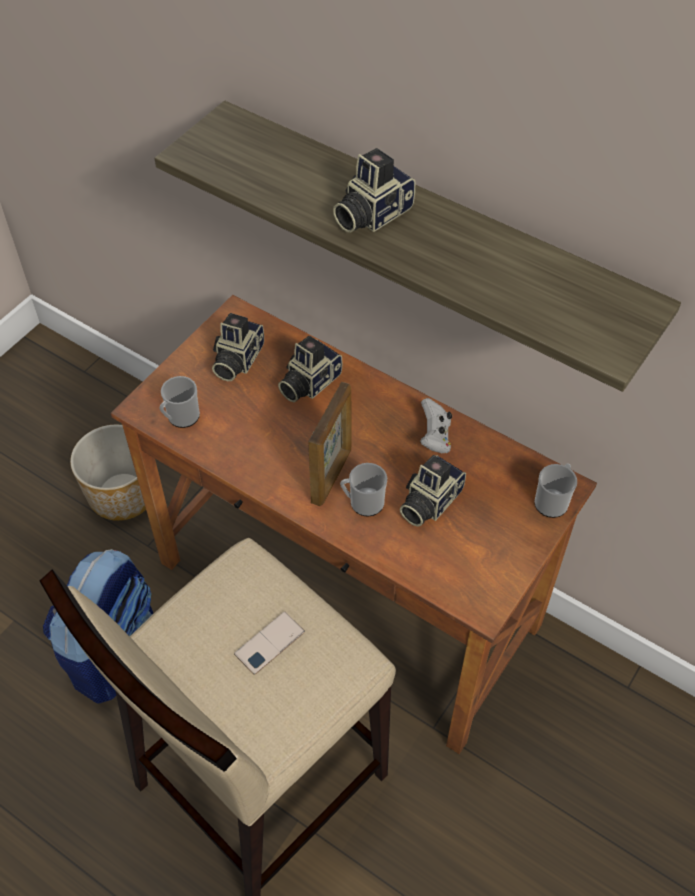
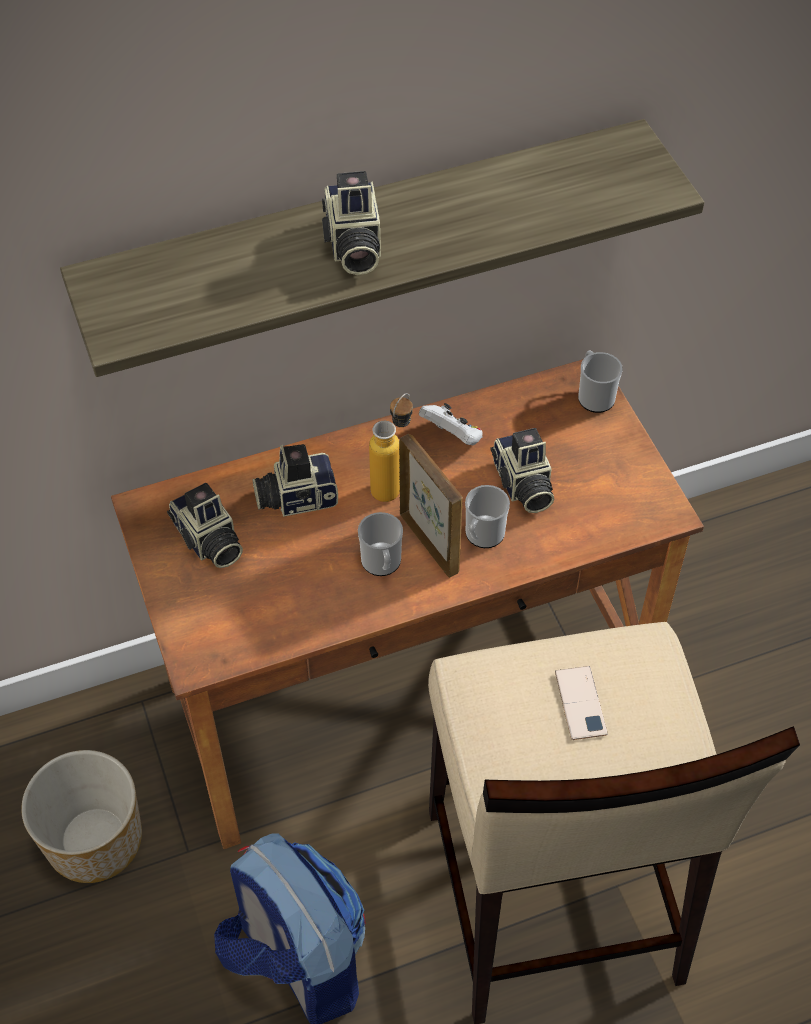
camera: 55 degrees left, 0 degrees up
mug [159,376,200,428] -> mug moved to [358,512,403,576]
camera [278,336,342,402] -> camera turned 90 degrees clockwise [252,444,338,517]
none -> bottle [369,393,413,502]

